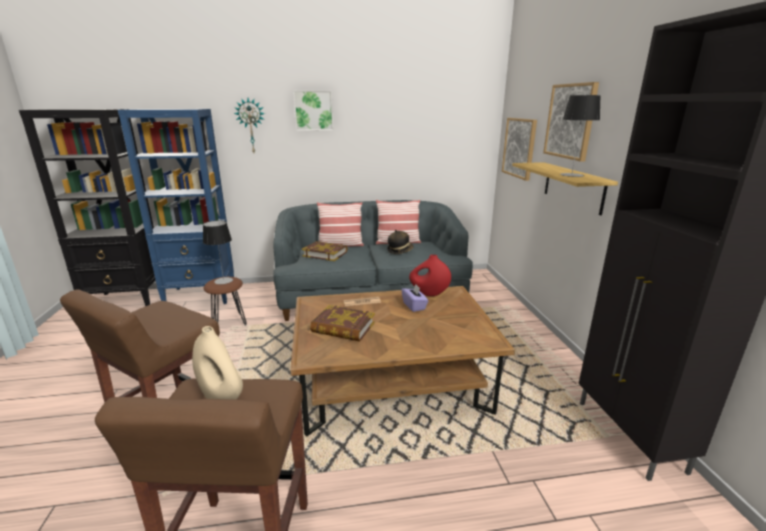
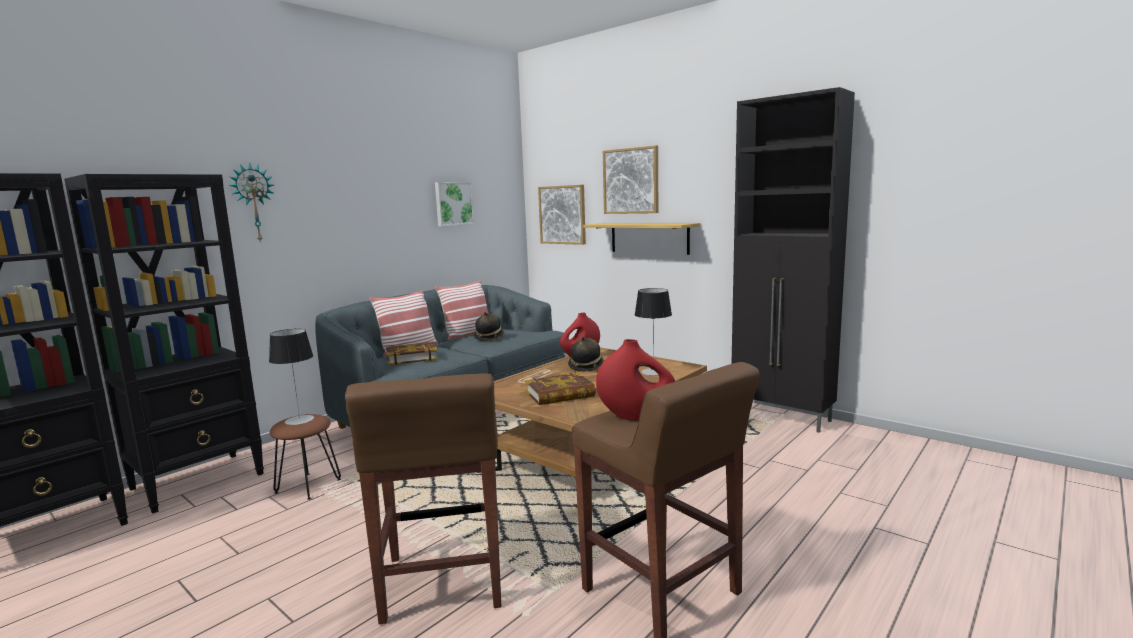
camera: 40 degrees left, 10 degrees down
blue bookcase [118,109,234,304] -> black bookcase [64,174,264,513]
beige vase [192,326,243,400] -> red vase [596,339,675,420]
picture [293,90,334,131] -> picture moved to [435,182,474,226]
purple tissue box [401,284,428,312] -> hat [568,337,604,372]
table lamp [560,95,601,177] -> table lamp moved to [635,288,672,376]

